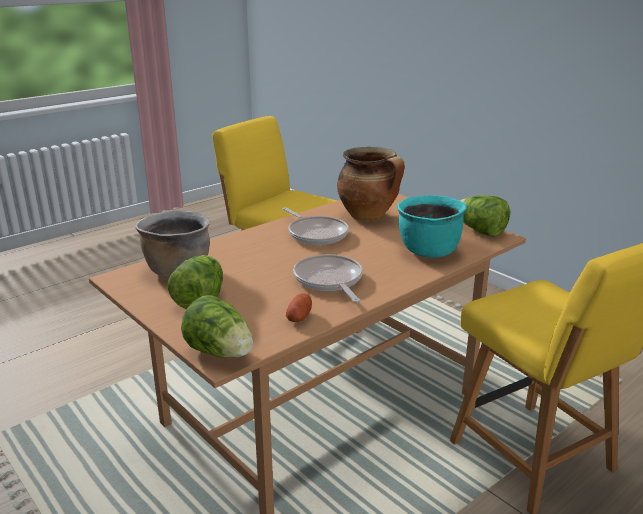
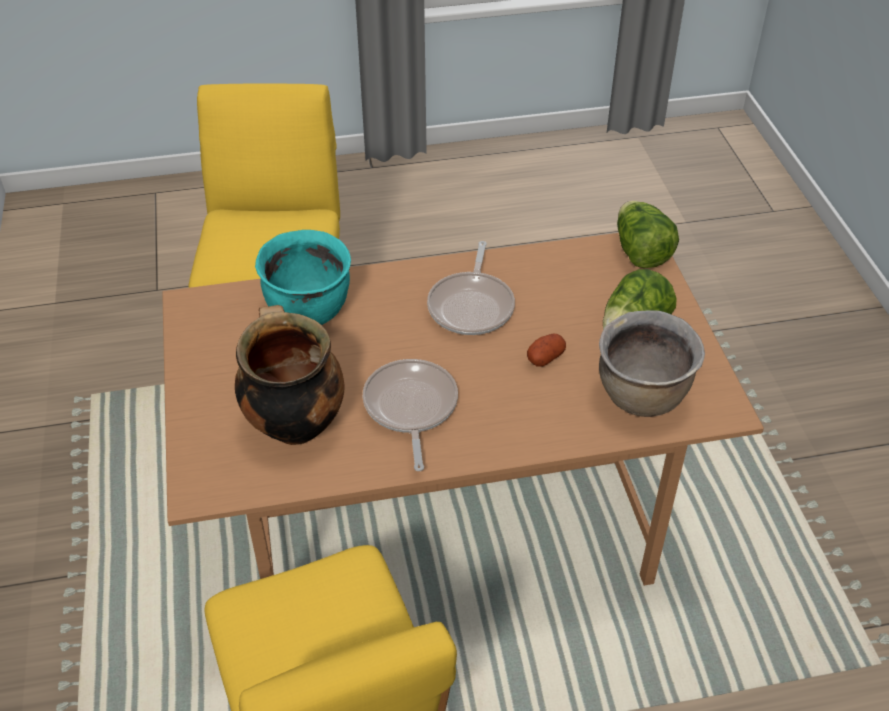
camera: 150 degrees left, 20 degrees up
potato [286,293,312,322] -> potato moved to [527,334,566,367]
lettuce [460,195,510,237] -> none

